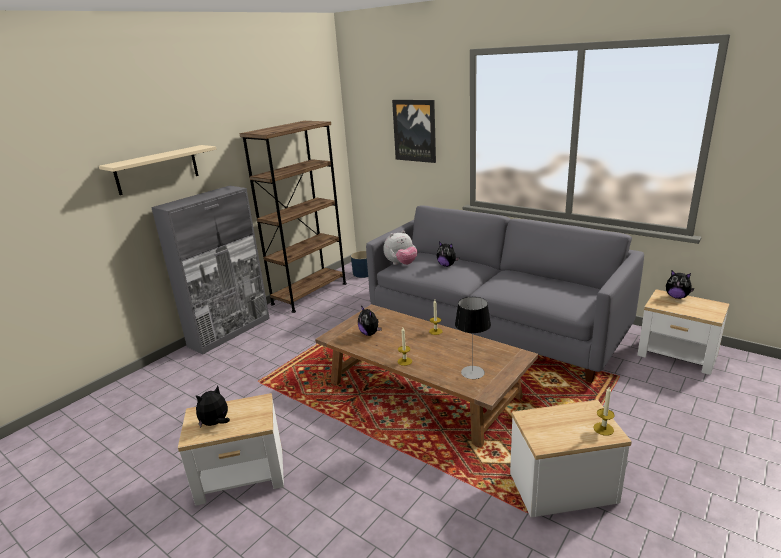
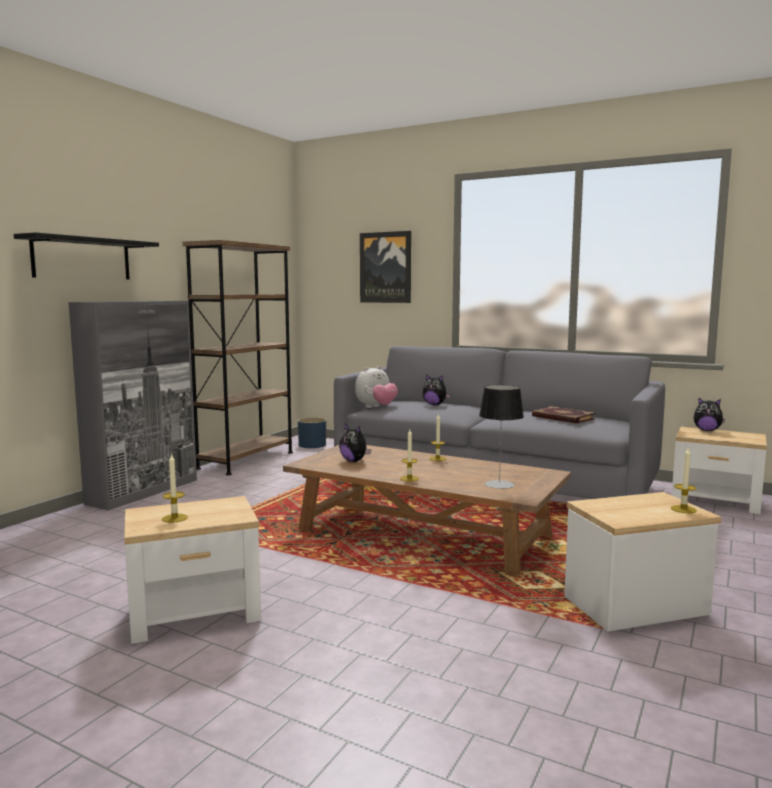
camera: 10 degrees left, 15 degrees down
beige shelf [99,145,216,195] -> black shelf [14,232,159,279]
plush toy [196,386,230,427] -> candle [162,453,188,523]
none -> book [532,406,596,424]

